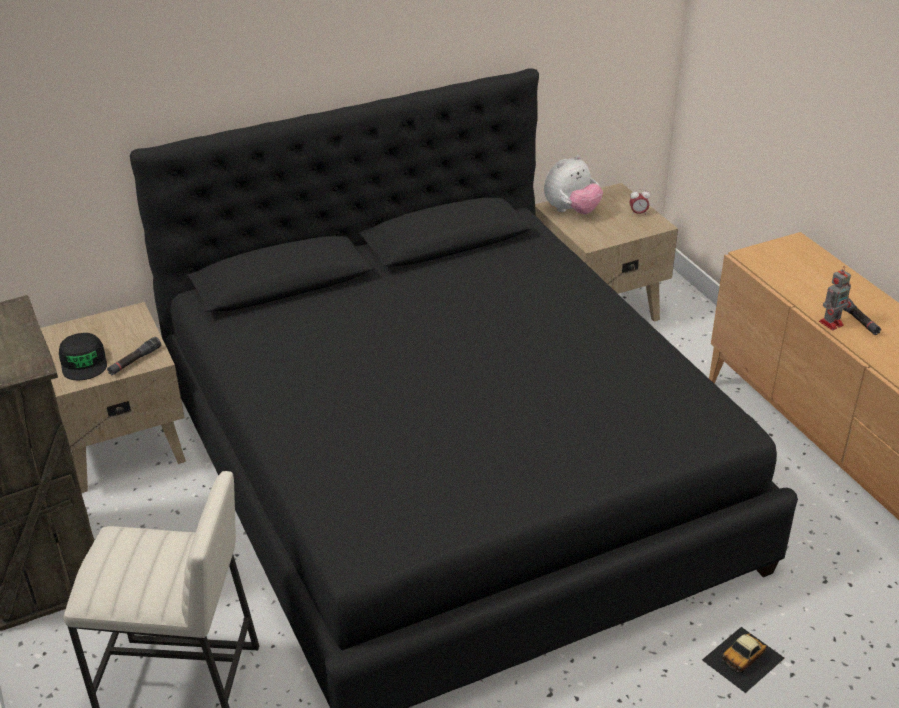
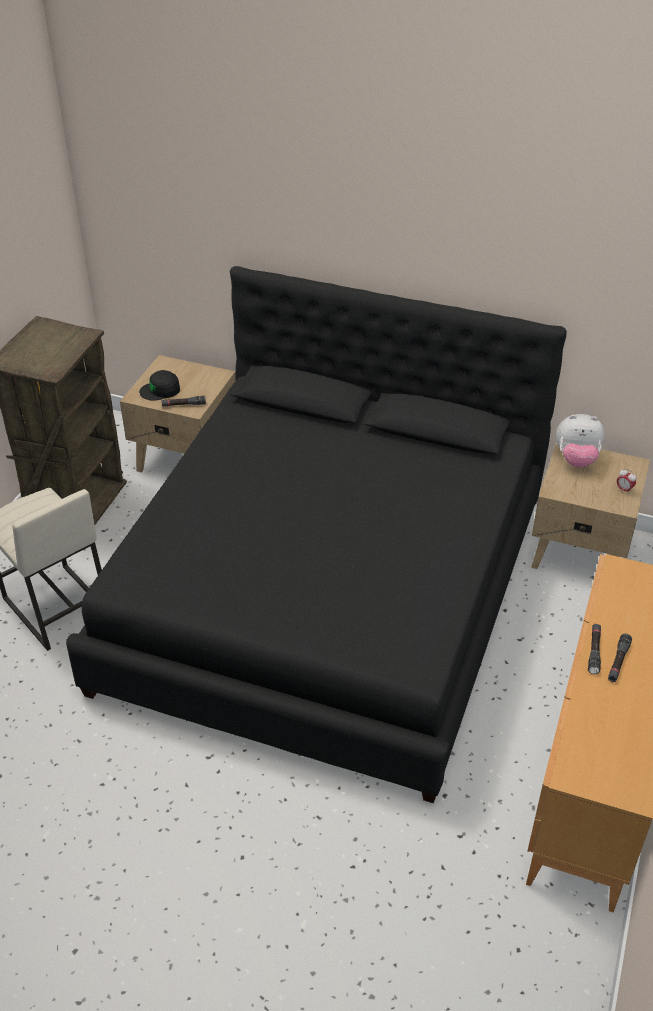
camera: 45 degrees right, 5 degrees up
black cap [59,333,107,380] -> black cap turned 45 degrees clockwise [139,370,180,401]
toy car [702,627,785,693] -> none
toy robot [819,266,851,330] -> black flashlight [588,624,601,674]

